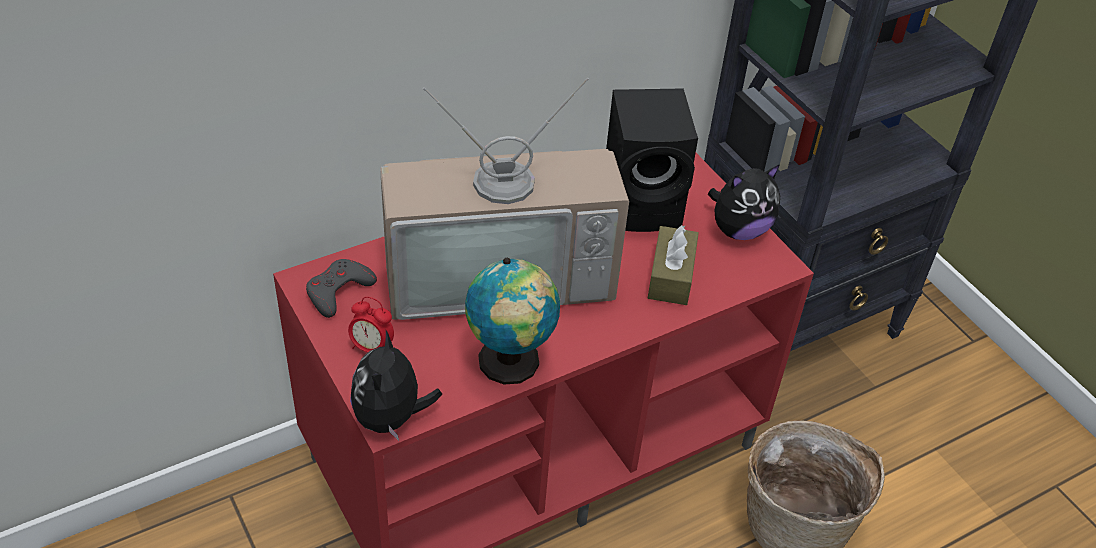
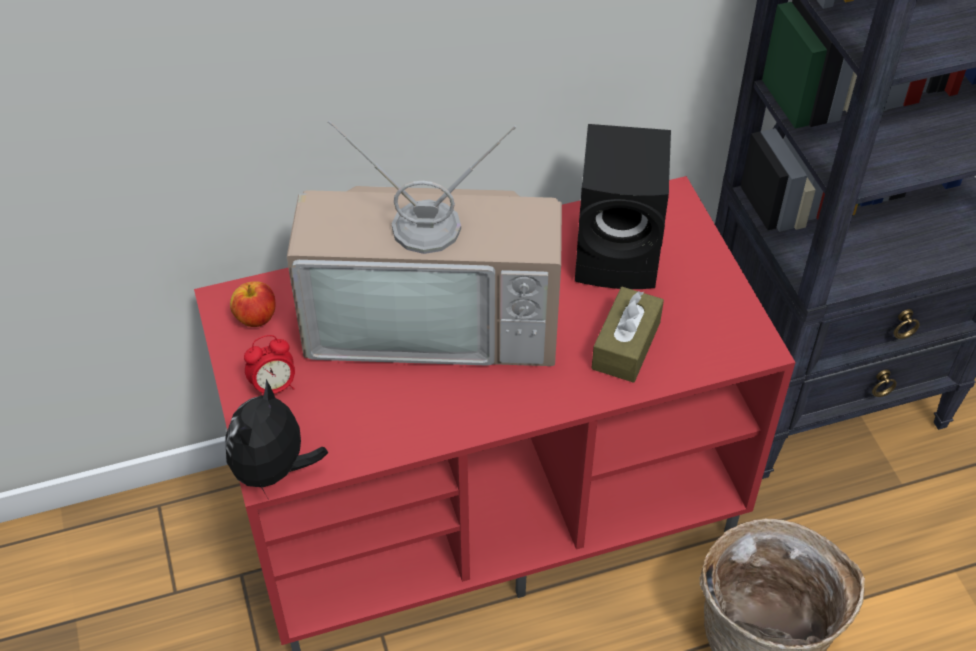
camera: 15 degrees right, 5 degrees up
grey game controller [306,259,377,318] -> apple [230,281,276,327]
alarm clock [348,297,394,352] -> alarm clock turned 60 degrees counterclockwise [244,335,295,395]
globe [465,258,560,385] -> none
plush toy [708,164,780,240] -> none

